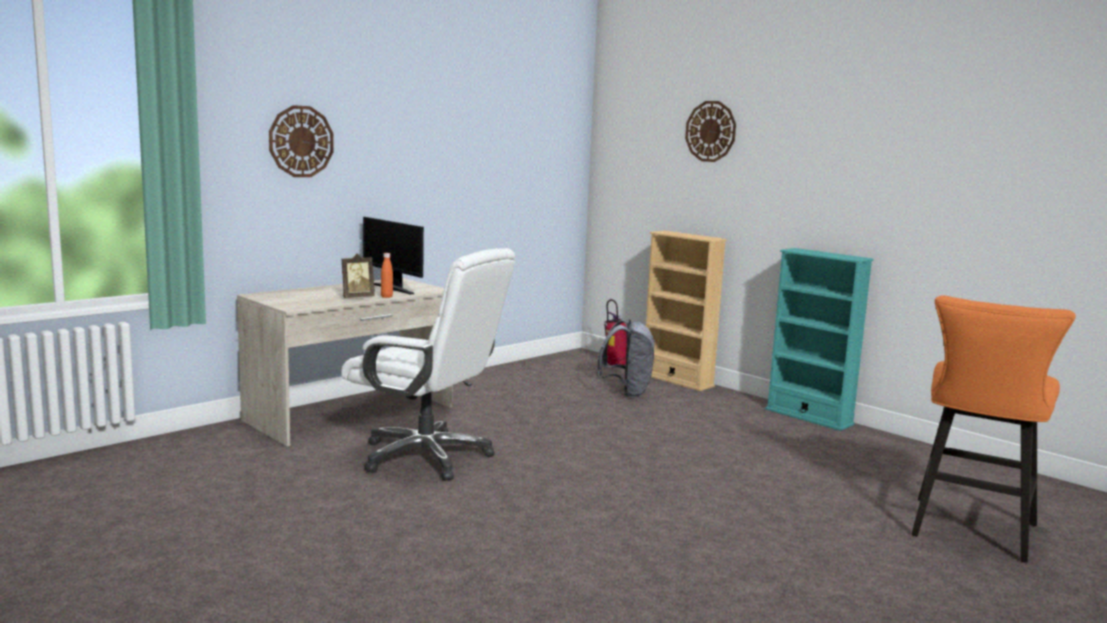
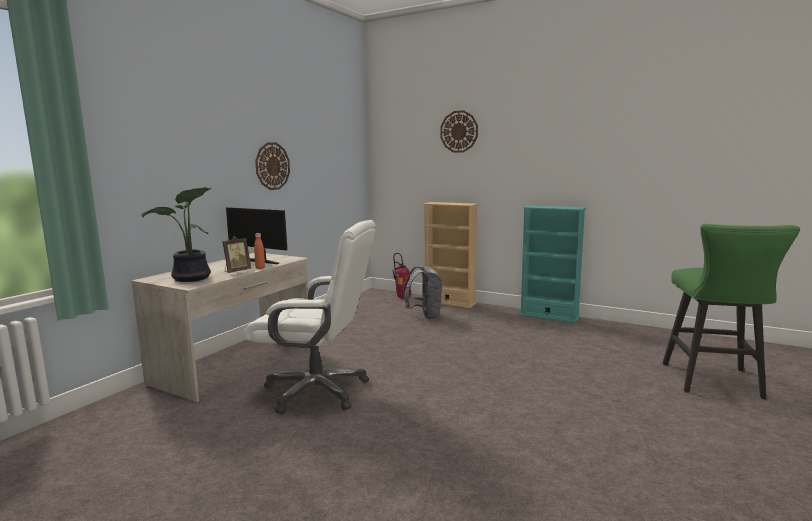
camera: 15 degrees left, 0 degrees up
wall clock [269,105,334,177] -> wall clock moved to [255,142,290,190]
orange stool [912,295,1076,563] -> green stool [662,224,800,399]
none -> potted plant [141,187,212,282]

